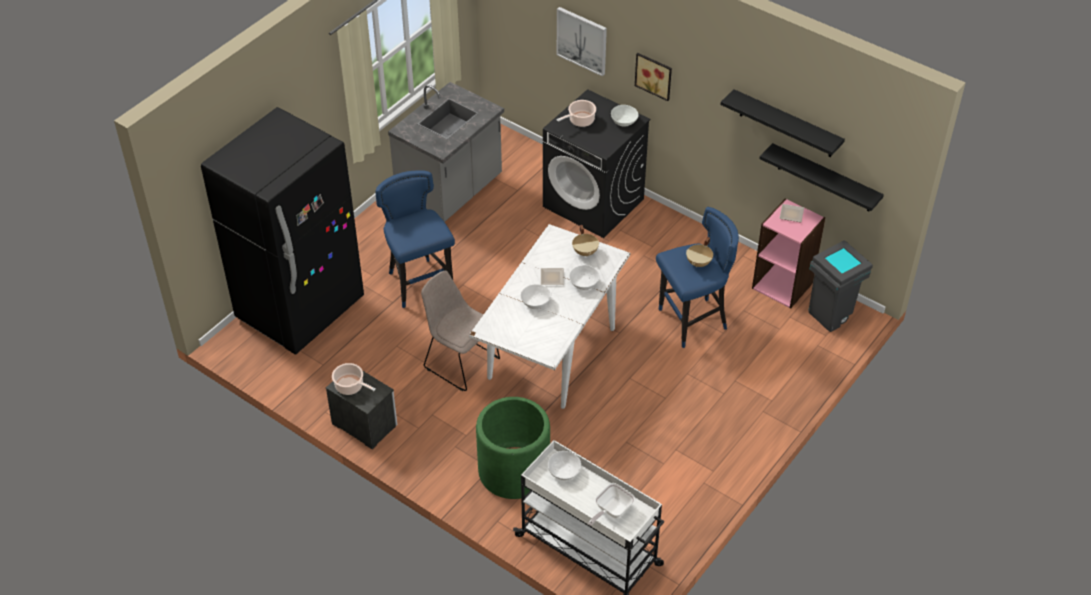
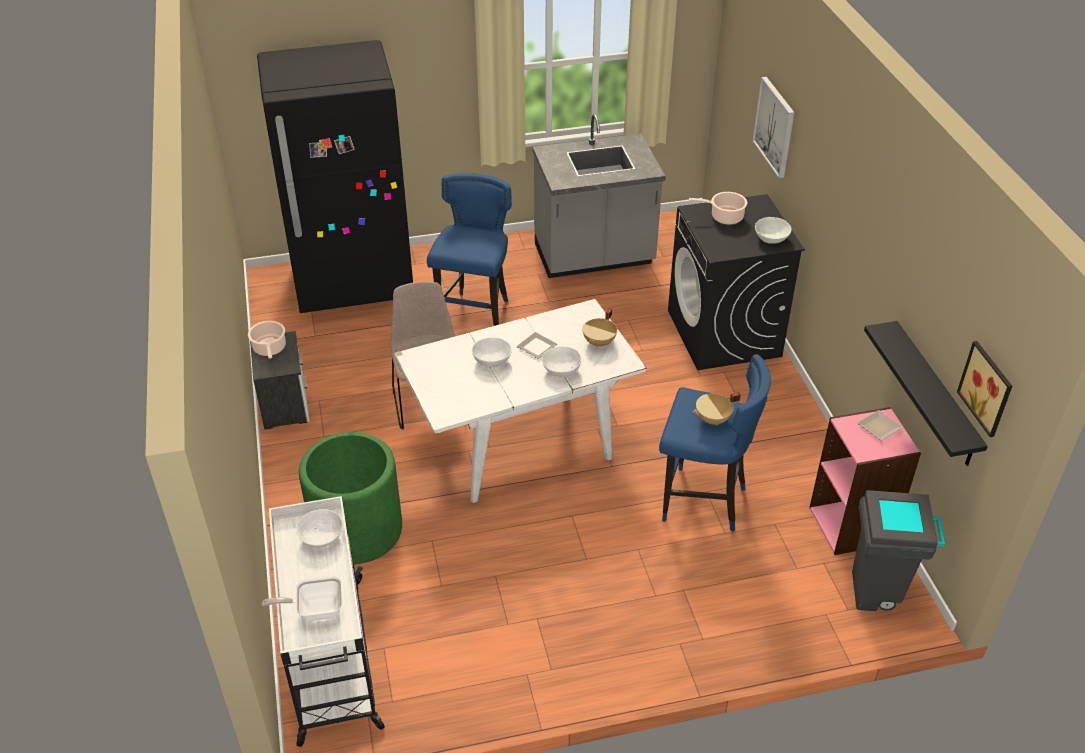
camera: 40 degrees right, 5 degrees down
picture [635,53,672,101] -> picture moved to [957,341,1012,437]
black shelf [720,89,845,157] -> none

